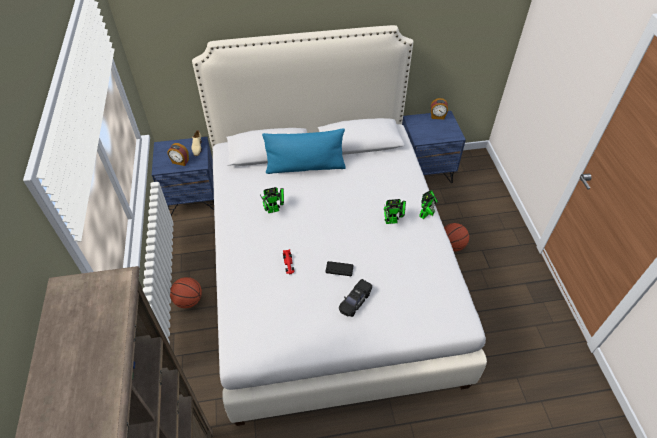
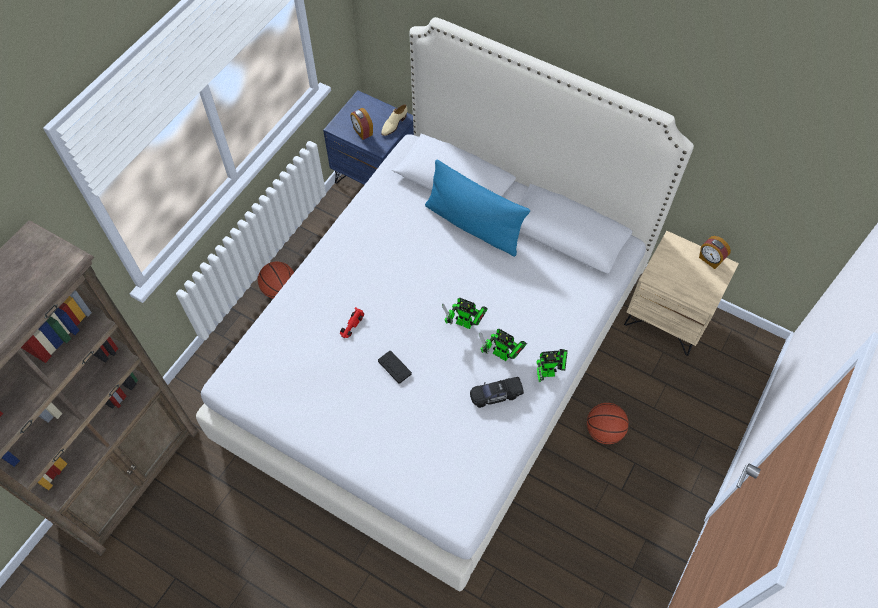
camera: 40 degrees right, 10 degrees up
toy robot [260,187,284,213] -> toy robot moved to [442,298,488,329]
black toy car [339,279,372,317] -> black toy car moved to [470,377,524,408]
blue nightstand [402,111,466,183] -> beige nightstand [624,231,739,356]

